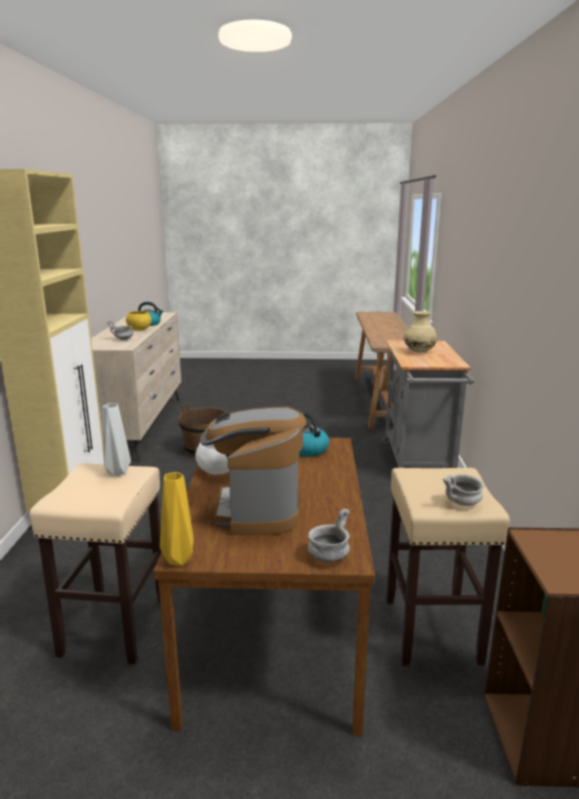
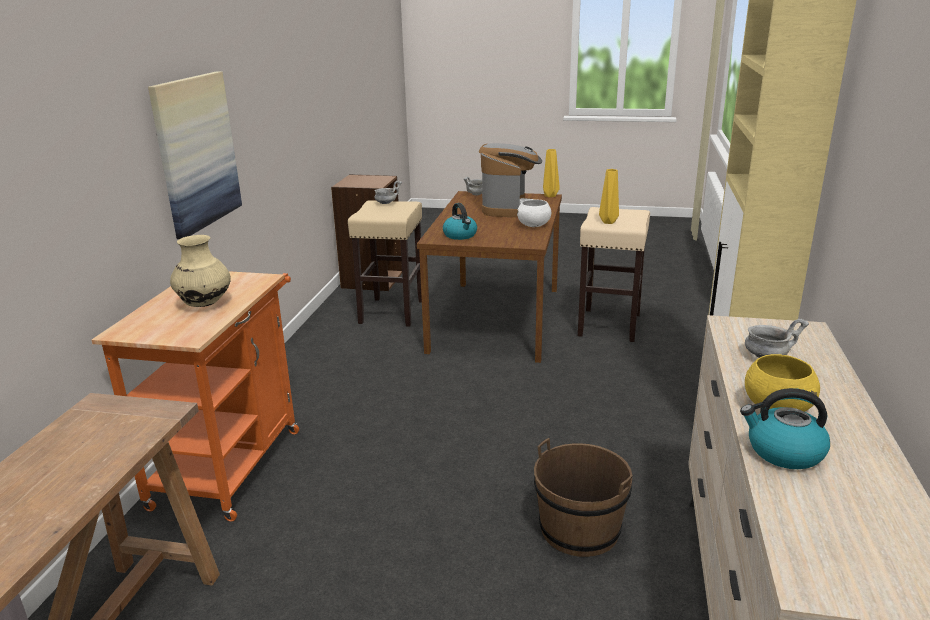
camera: 170 degrees left, 5 degrees up
white vase [102,403,131,476] -> yellow vase [599,169,619,224]
grey cart [382,341,475,468] -> orange cart [92,271,299,522]
none -> picture [148,72,242,239]

